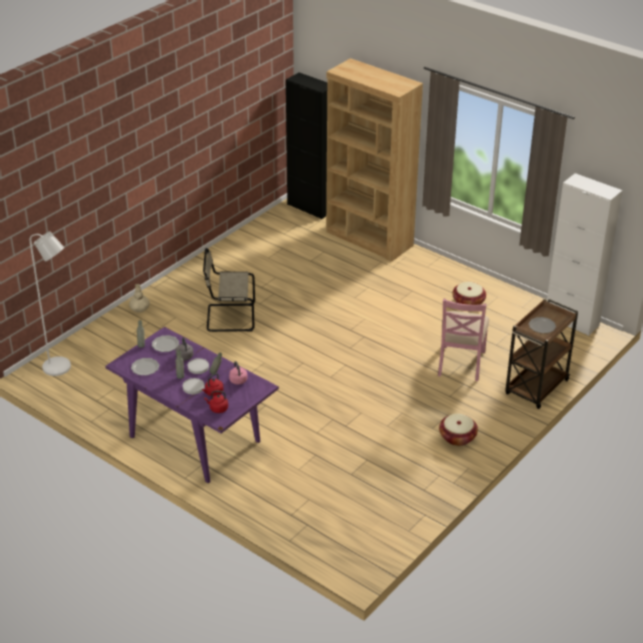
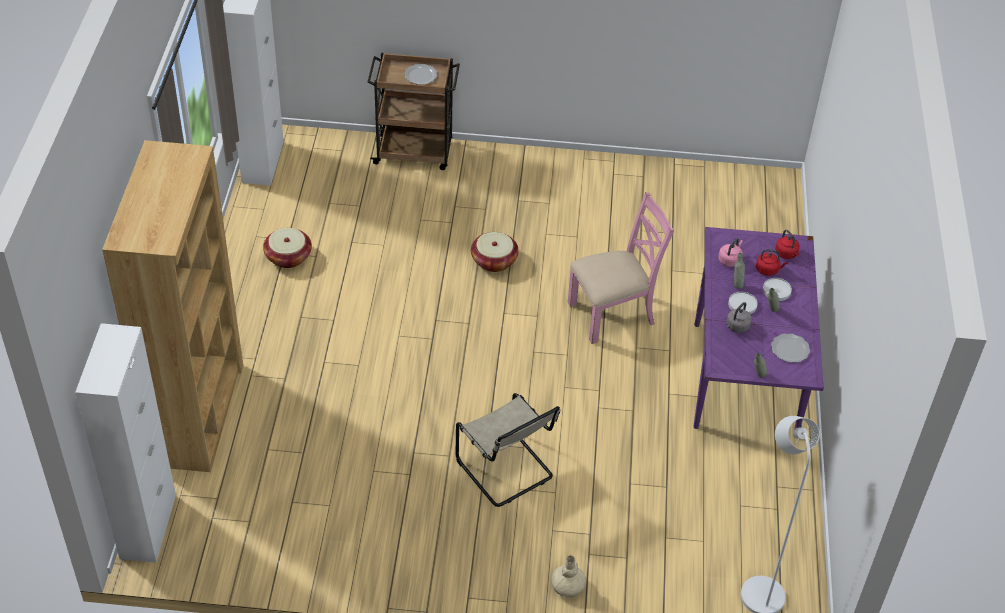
camera: 125 degrees left, 10 degrees up
plate [152,335,179,352] -> none
black cabinet [286,72,327,219] -> white cabinet [75,323,176,563]
pink chair [438,299,489,381] -> pink chair moved to [568,192,674,344]
basket [439,414,478,446] -> basket moved to [471,232,519,272]

